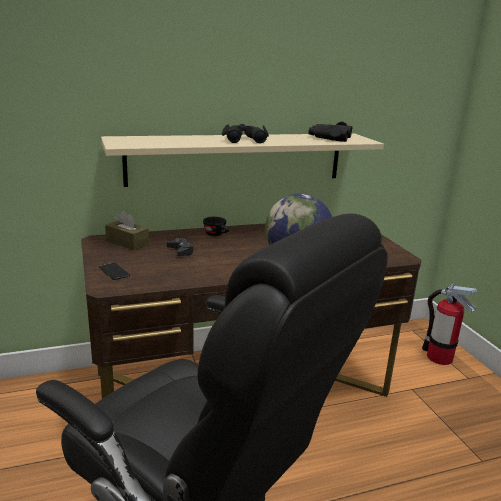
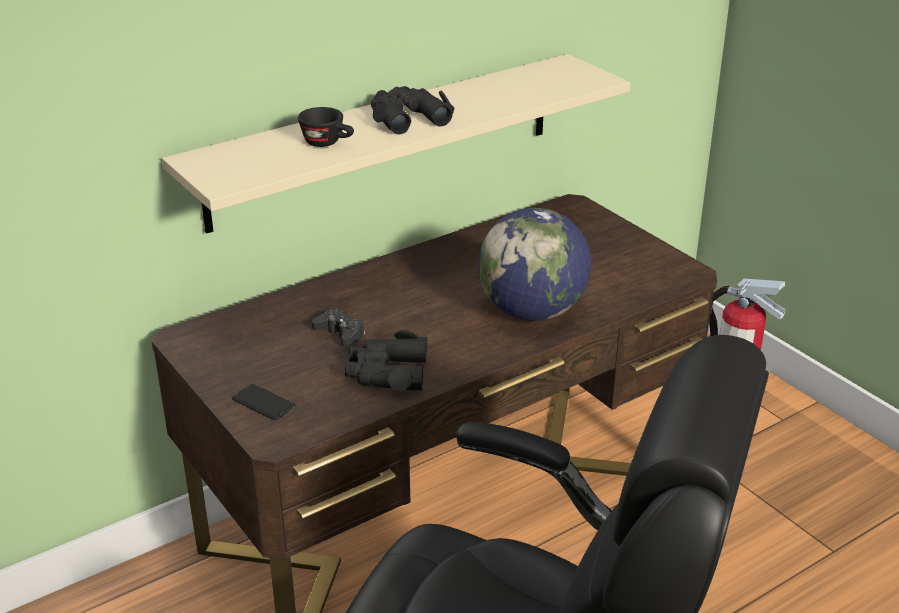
camera: 15 degrees left, 10 degrees up
brown tissue box [105,211,149,250] -> none
black cup [203,217,229,236] -> black cup moved to [298,107,354,147]
black binoculars [309,122,353,142] -> black binoculars moved to [345,330,427,391]

